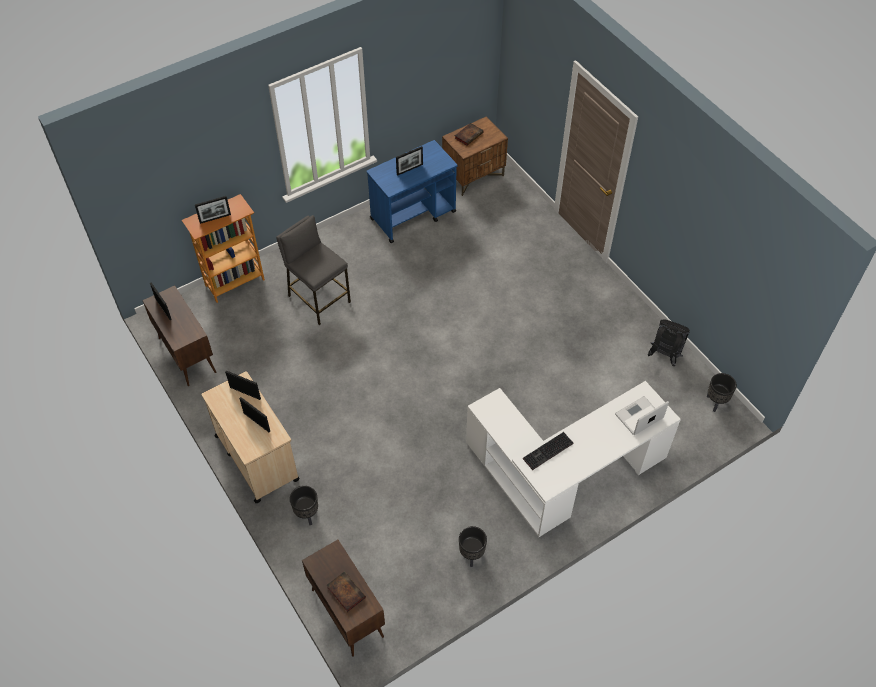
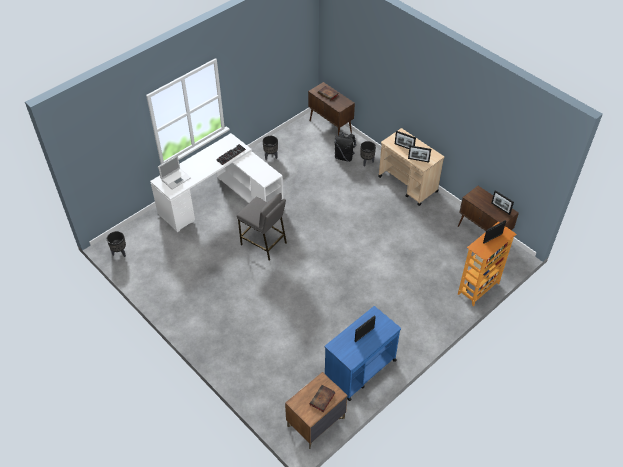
camera: 170 degrees right, 5 degrees down
grey stool [276,215,351,325] -> grey stool moved to [237,193,287,261]
black backpack [647,320,690,366] -> black backpack moved to [335,132,356,162]

